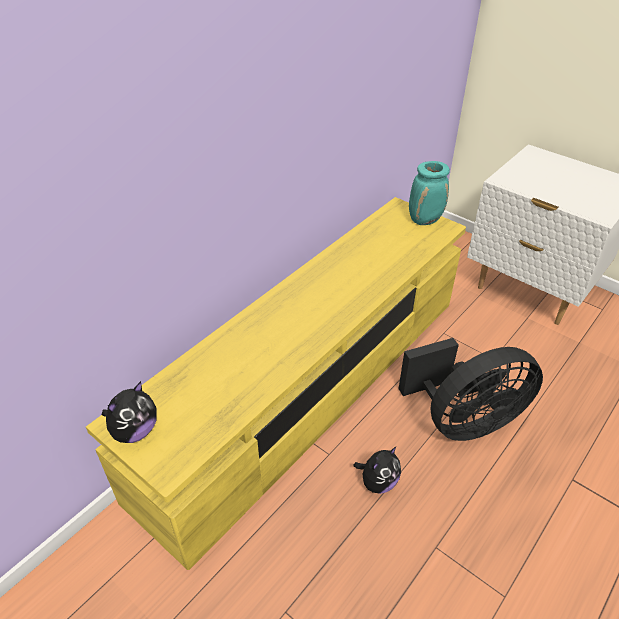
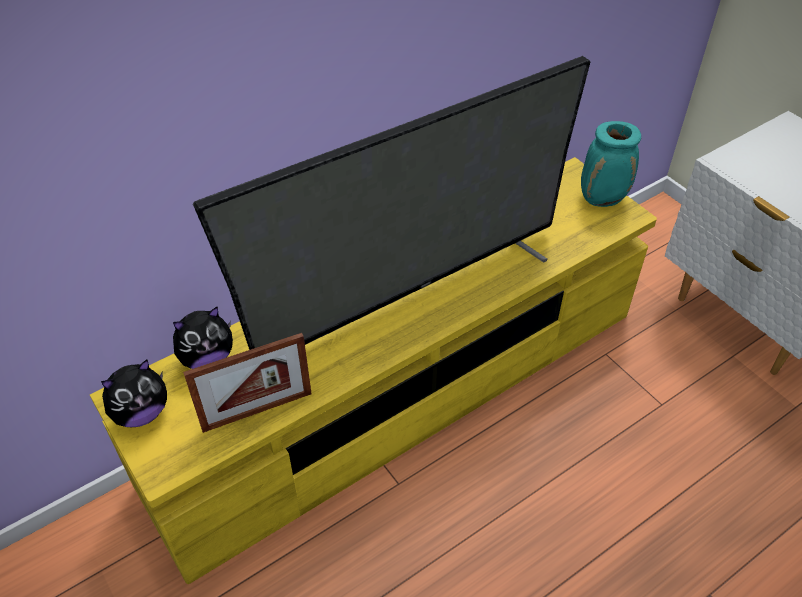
camera: 15 degrees right, 5 degrees up
plush toy [353,447,401,494] -> plush toy moved to [173,307,233,369]
black fan [399,338,543,441] -> none
none -> picture frame [183,333,312,433]
none -> television [193,56,591,350]

